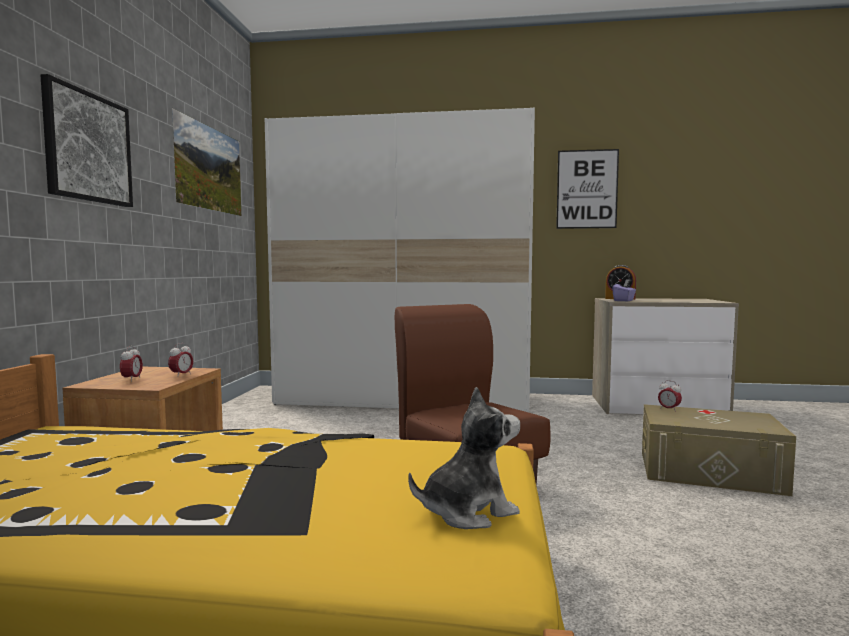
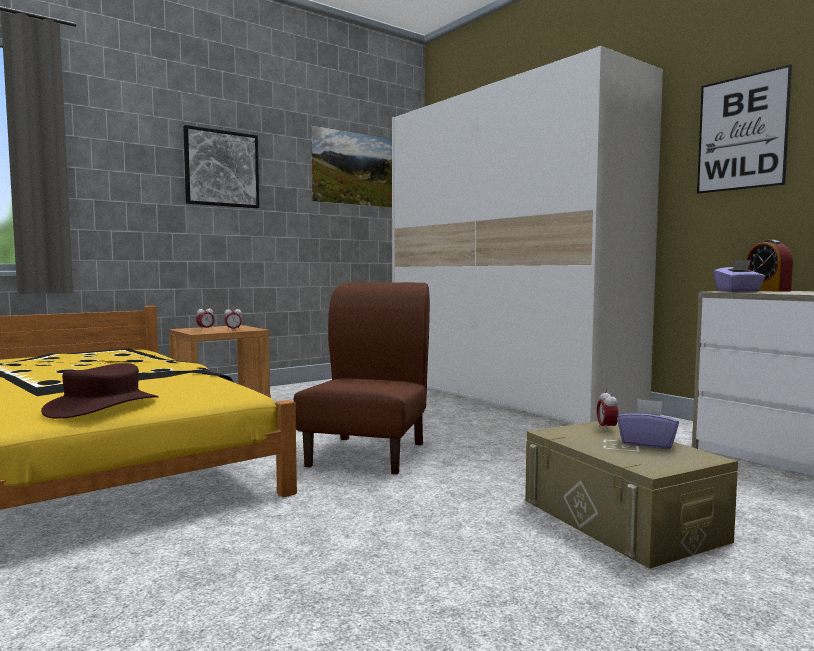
camera: 45 degrees right, 0 degrees up
plush toy [408,387,520,529] -> brown hat [41,363,159,419]
none -> purple tissue box [617,399,679,449]

